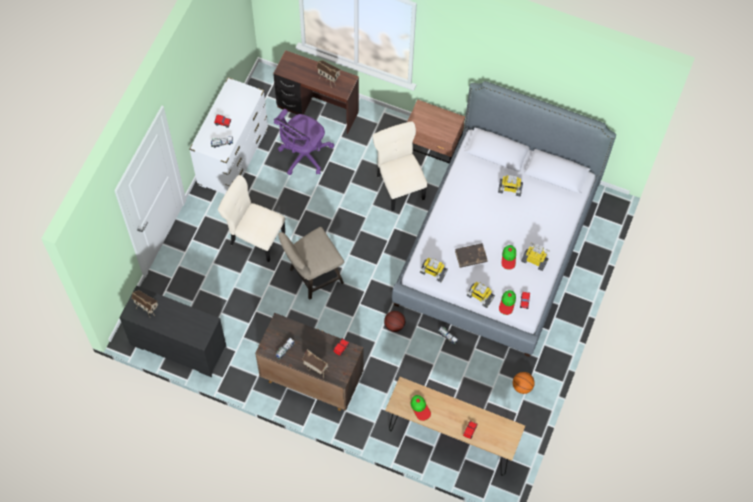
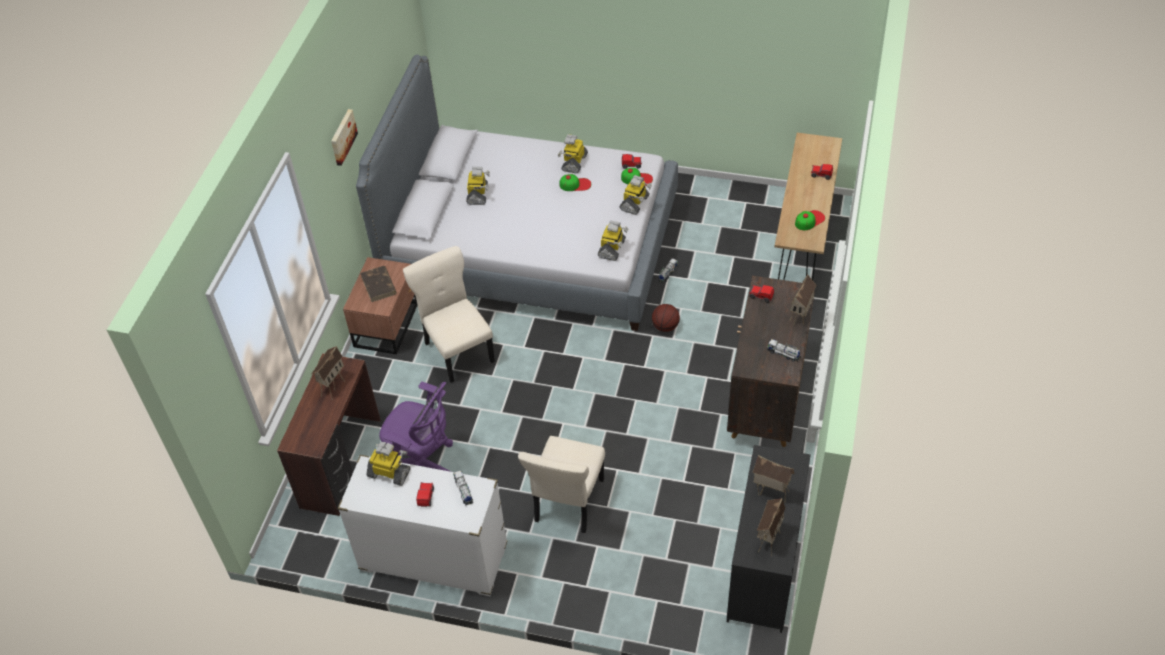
camera: 95 degrees left, 15 degrees down
beige stool [278,227,344,300] -> none
beige chair [373,121,428,211] -> beige chair turned 90 degrees clockwise [403,246,495,383]
brown book [455,243,488,268] -> brown book moved to [360,266,397,302]
basketball [513,372,535,394] -> none
none -> picture [331,109,358,166]
none -> toy robot [367,442,410,486]
none -> toy house [752,455,794,503]

